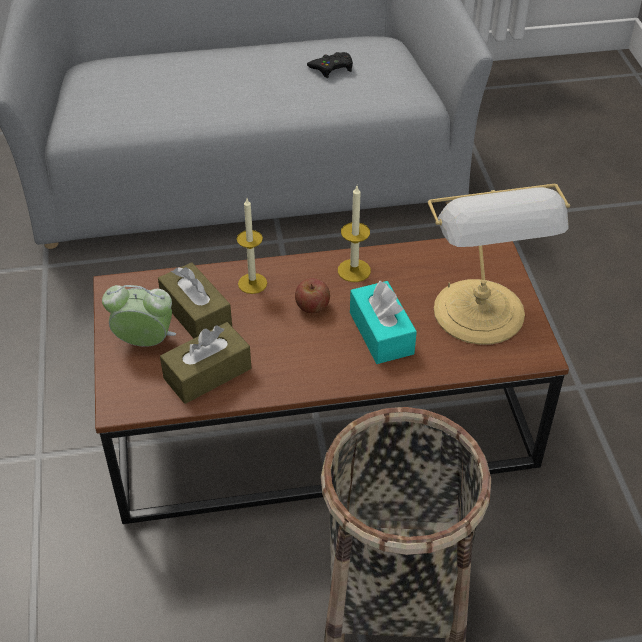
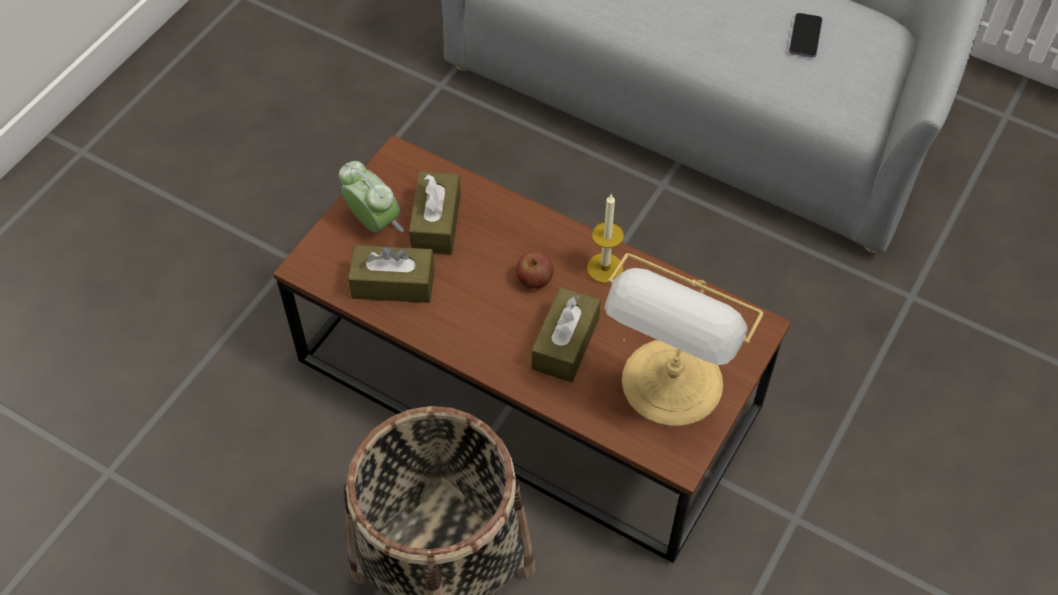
camera: 40 degrees right, 10 degrees up
candle [237,199,267,294] -> none
black game controller [307,52,353,78] -> phone [789,13,822,58]
turquoise tissue box [350,280,417,364] -> brown tissue box [532,287,601,382]

